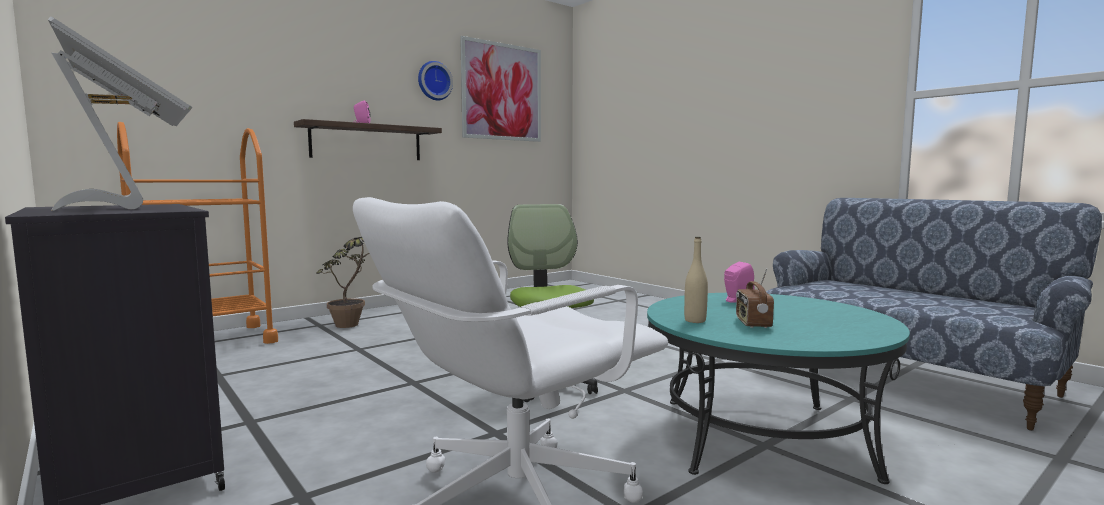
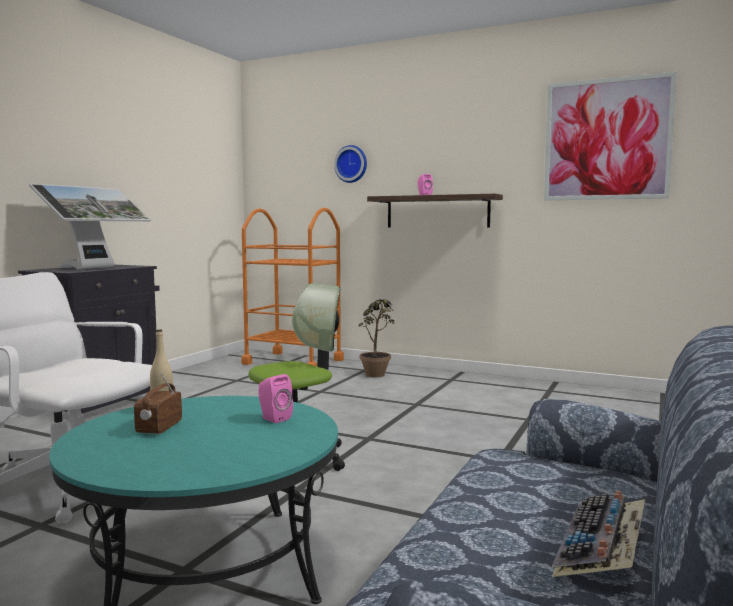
camera: 65 degrees right, 0 degrees up
wall clock [418,61,453,101] -> wall clock moved to [334,145,367,183]
radio [736,268,774,328] -> radio turned 60 degrees counterclockwise [134,372,182,435]
none -> keyboard [552,491,645,577]

